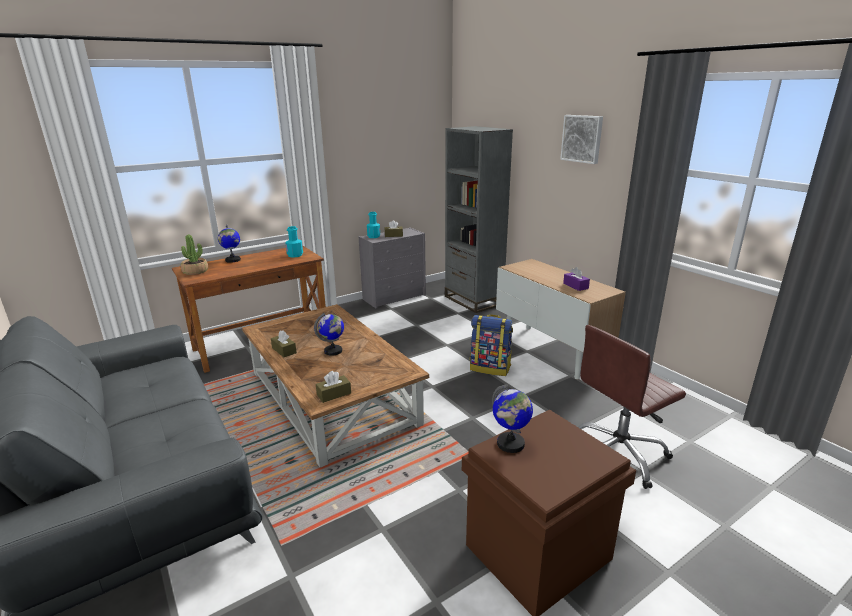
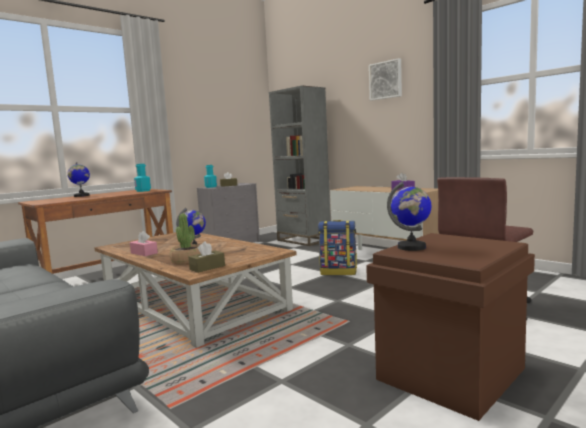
camera: 10 degrees left, 15 degrees down
potted plant [181,234,208,275] -> potted plant moved to [170,214,201,264]
brown tissue box [271,330,297,357] -> pink tissue box [130,231,158,256]

